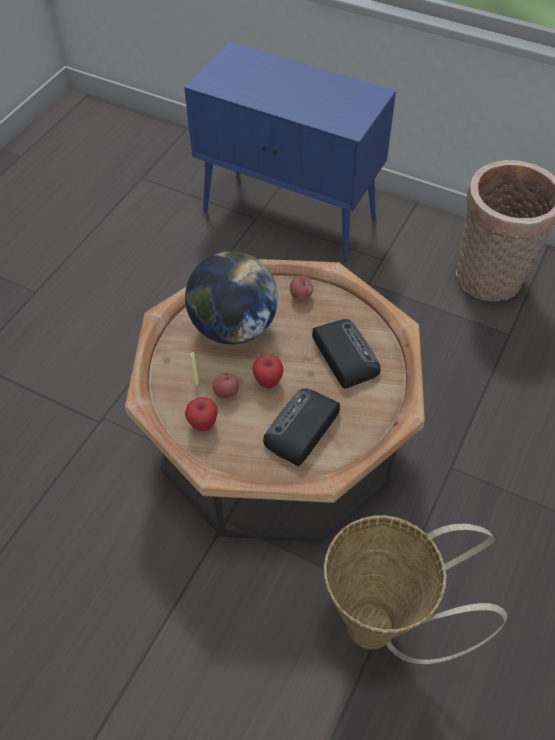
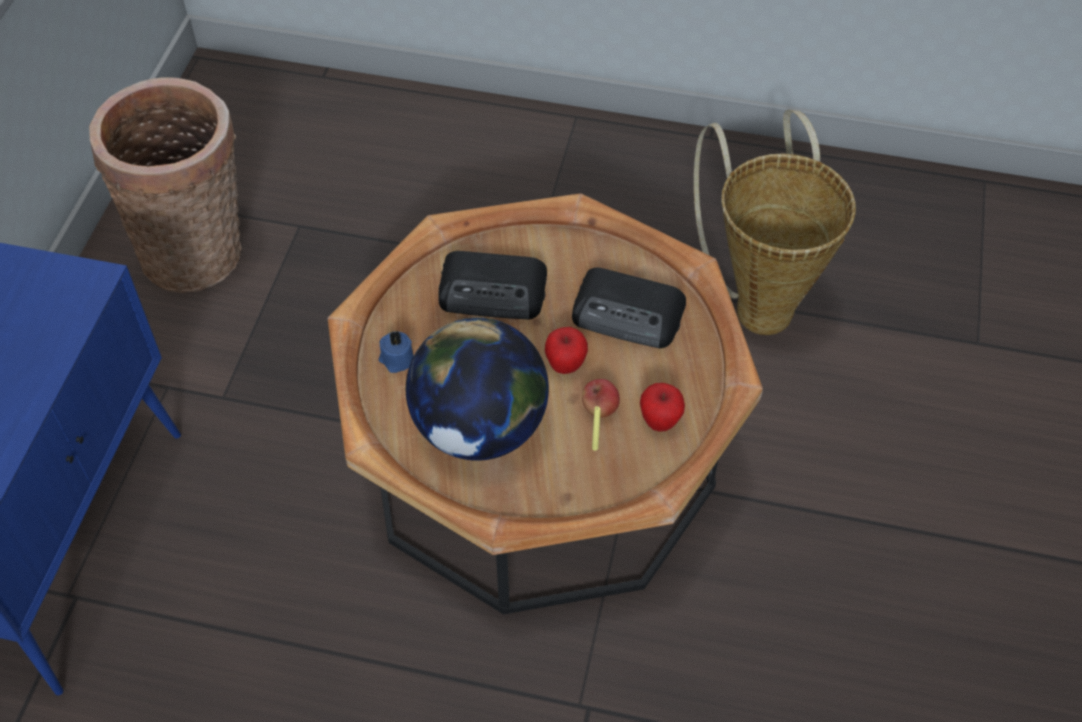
camera: 105 degrees left, 0 degrees up
apple [290,276,313,300] -> blue candle [379,331,414,373]
radio [312,319,380,389] -> radio turned 135 degrees counterclockwise [438,251,547,320]

